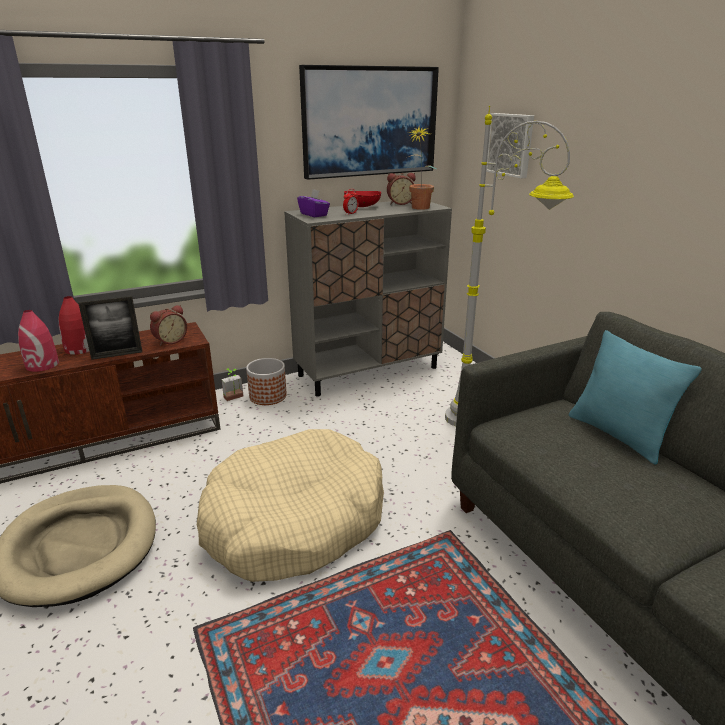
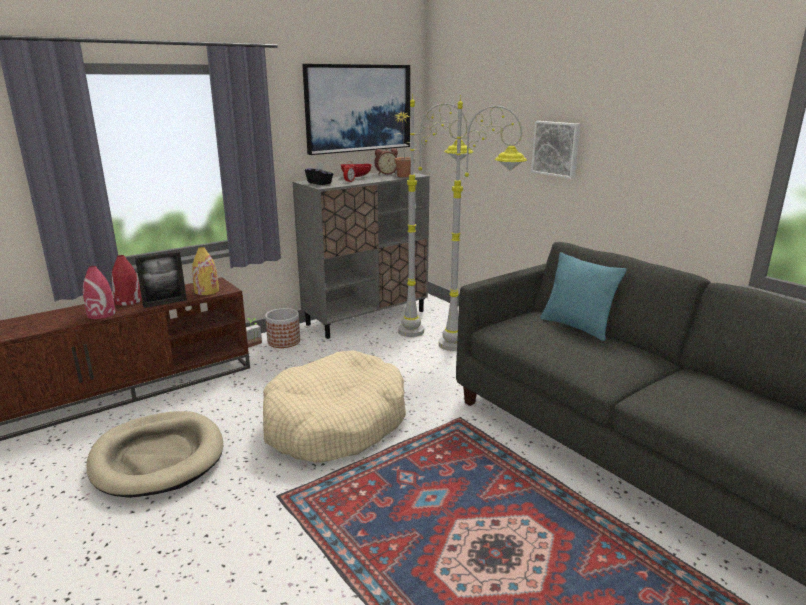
camera: 10 degrees left, 5 degrees down
alarm clock [150,305,187,346] -> yellow vase [192,247,219,295]
purple tissue box [297,189,330,217] -> black tissue box [305,163,333,185]
picture [486,113,534,179] -> picture moved to [531,121,581,179]
none -> grey floor lamp [398,94,473,337]

